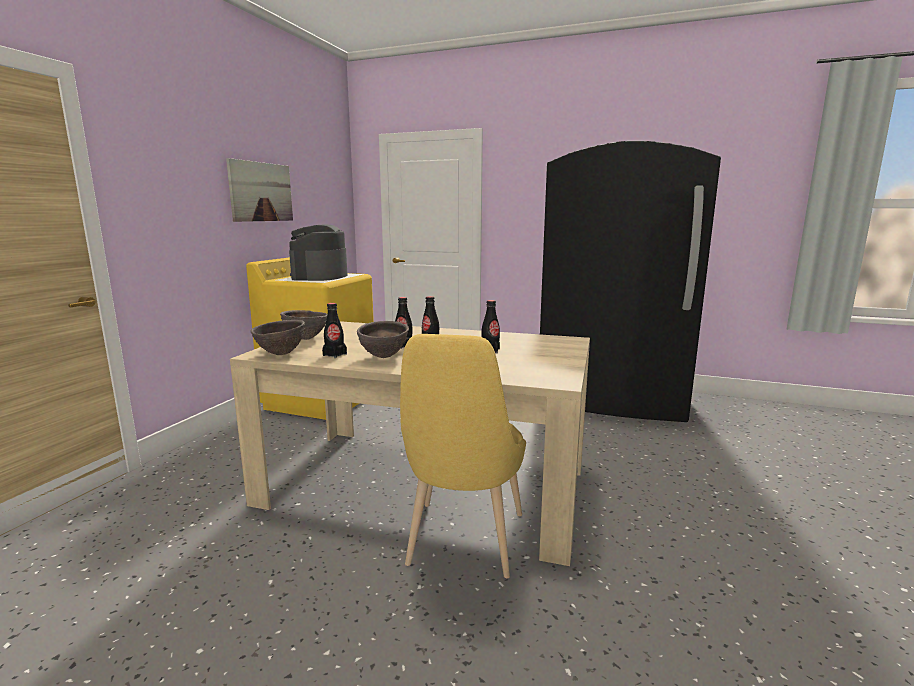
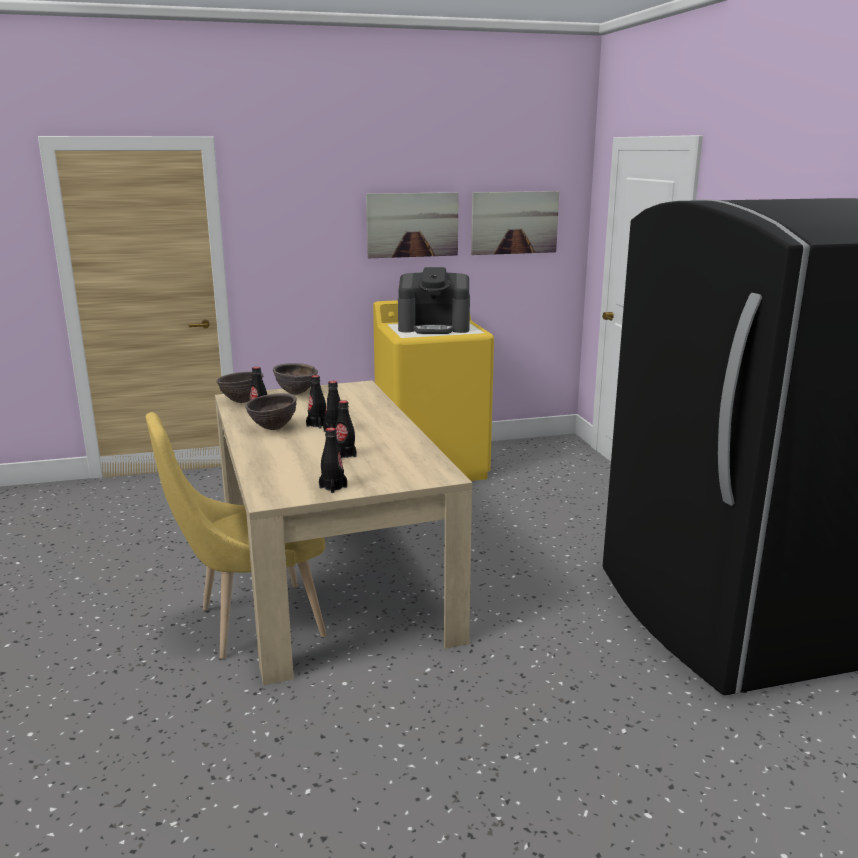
camera: 55 degrees right, 5 degrees up
coffee machine [289,224,347,281] -> coffee machine turned 150 degrees counterclockwise [398,267,470,334]
none -> black bottle [319,428,347,493]
none -> picture [471,191,559,255]

